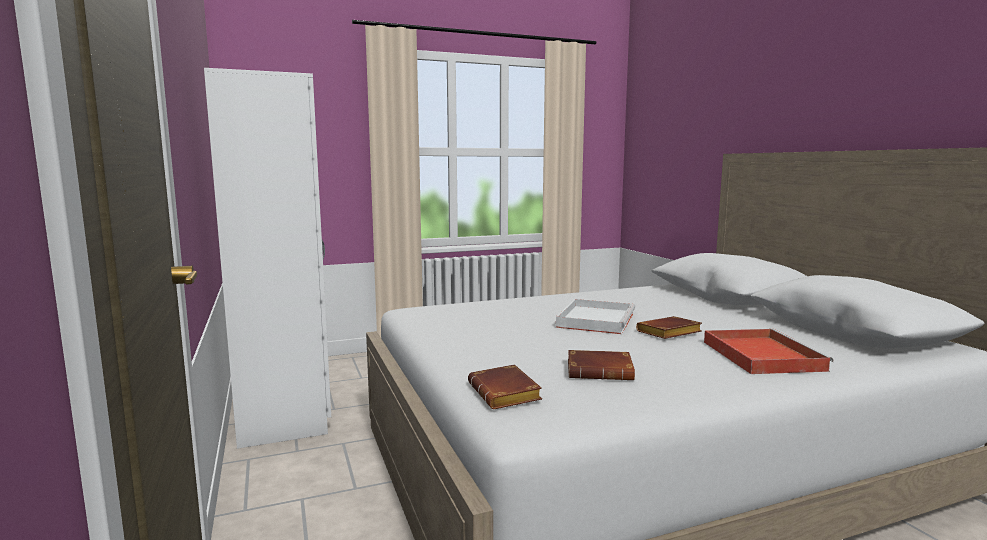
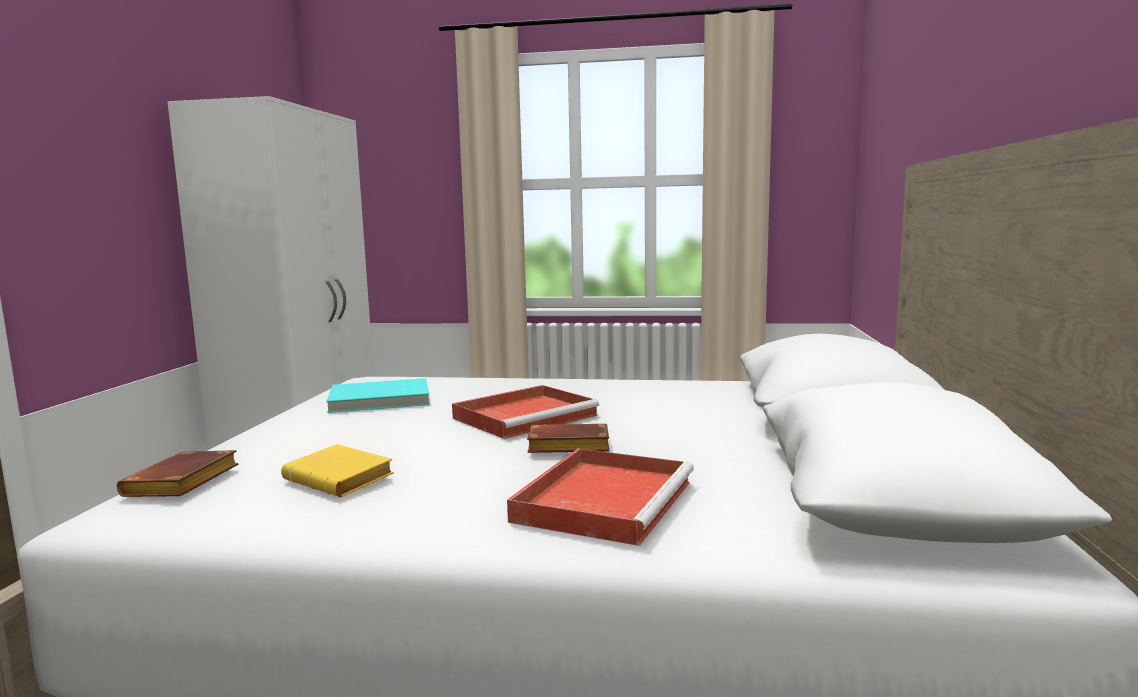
camera: 30 degrees right, 0 degrees up
white tray [556,299,635,334] -> red tray [452,385,599,439]
brown book [568,350,635,380] -> yellow book [281,444,394,497]
none -> turquoise book [326,378,430,413]

